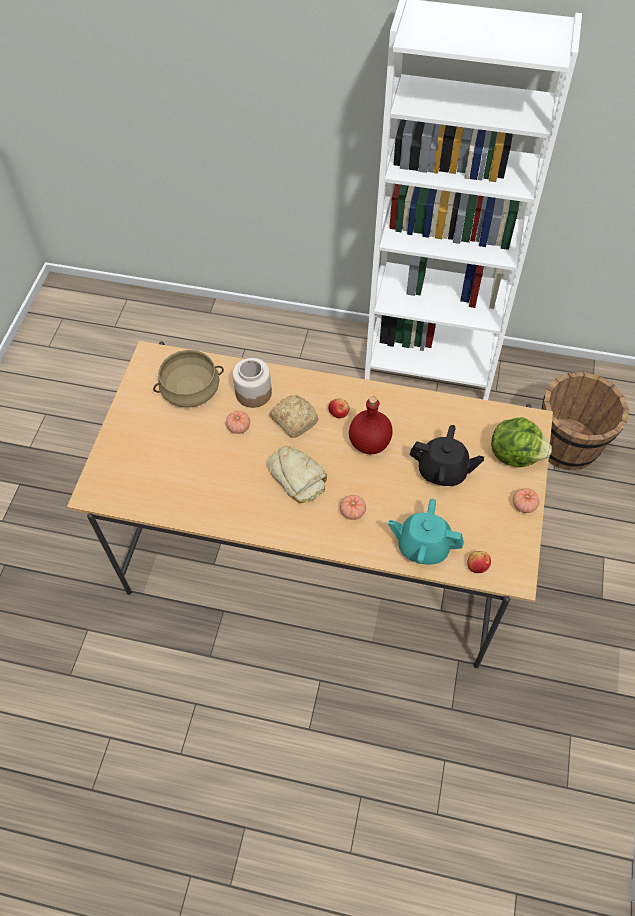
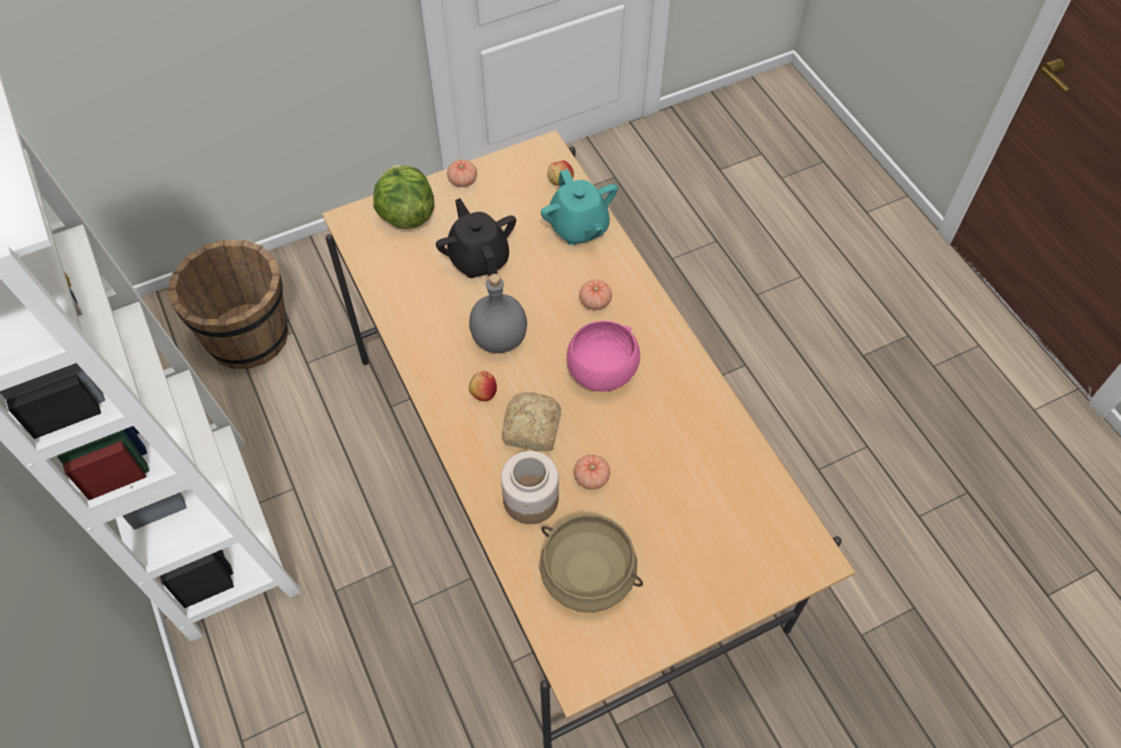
camera: 130 degrees left, 0 degrees up
bread [267,446,327,503] -> pink bowl [567,321,640,391]
red bottle [349,396,393,454] -> grey bottle [469,274,527,353]

